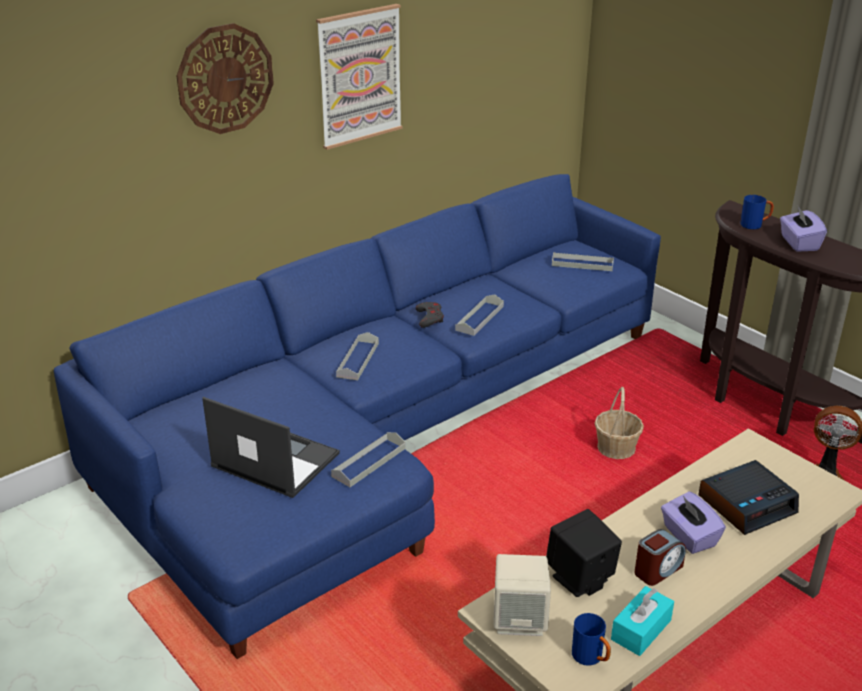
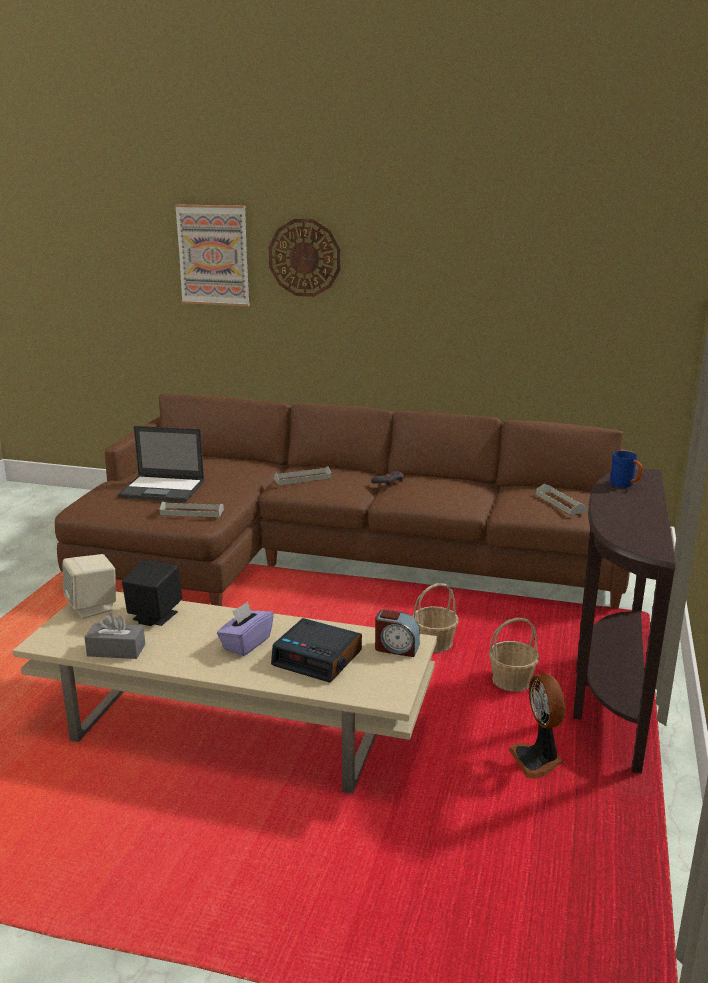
camera: 55 degrees right, 10 degrees down
blue sofa [54,174,661,659] -> brown sofa [55,394,637,608]
laptop [202,397,340,498] -> laptop turned 105 degrees clockwise [117,426,205,502]
picture [316,4,402,150] -> picture moved to [175,204,250,306]
grey tray [455,294,504,336] -> none
blue mug [572,613,611,666] -> none
turquoise tissue box [611,586,674,656] -> grey tissue box [84,613,145,659]
alarm clock [634,529,686,586] -> alarm clock moved to [375,610,420,657]
purple tissue box [780,206,827,252] -> none
none -> basket [488,618,540,692]

